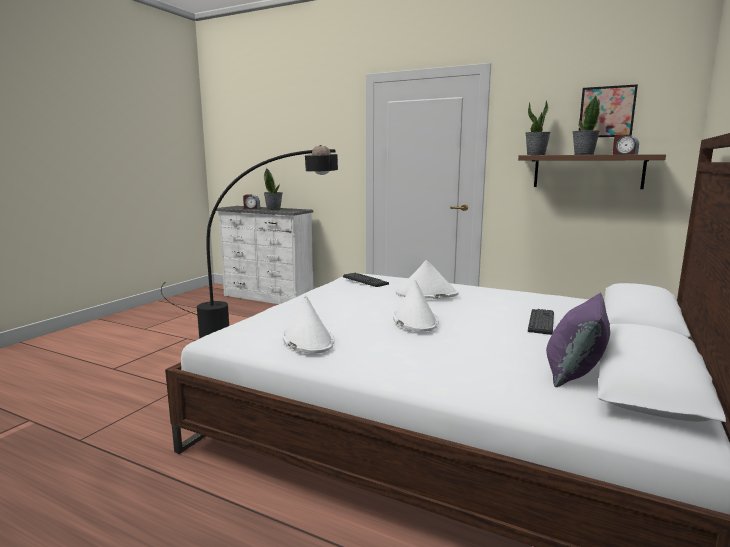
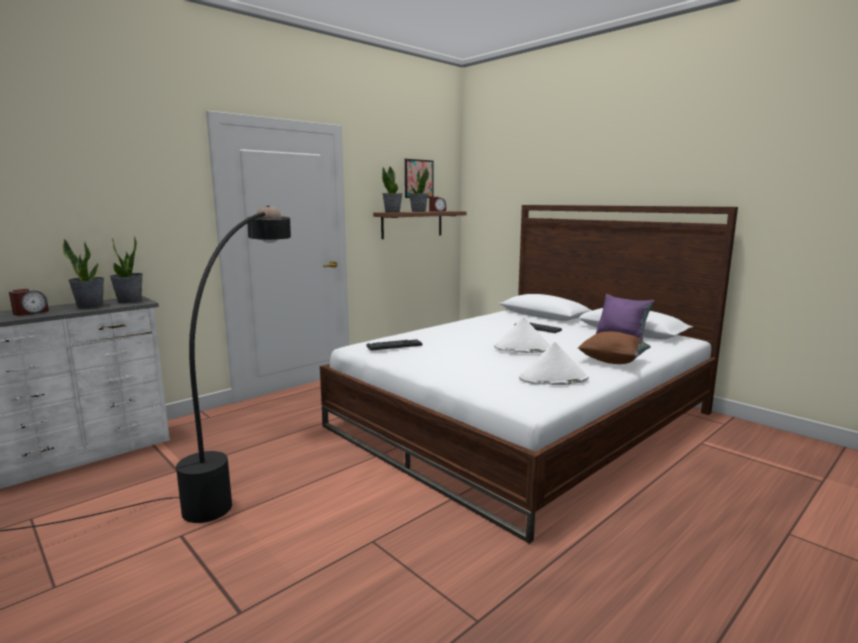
camera: 70 degrees left, 0 degrees up
white hat [396,260,459,299] -> none
none -> potted plant [110,236,143,303]
none -> brown pillow [578,332,651,364]

